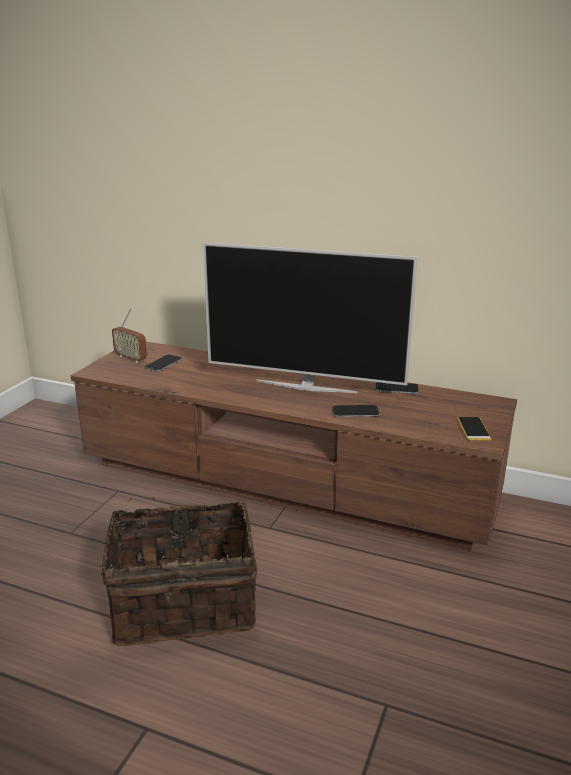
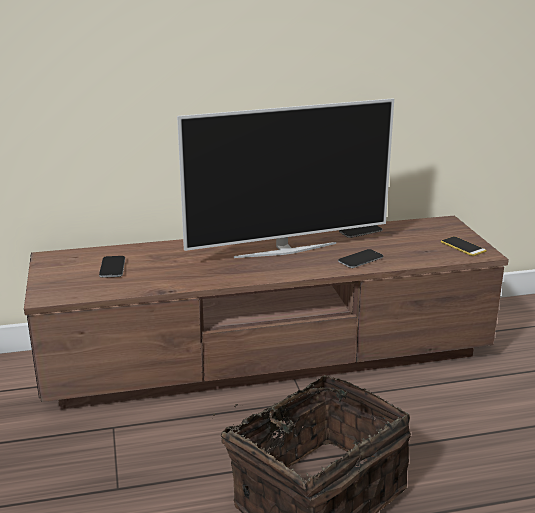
camera: 35 degrees left, 0 degrees up
radio [112,309,147,363] -> none

